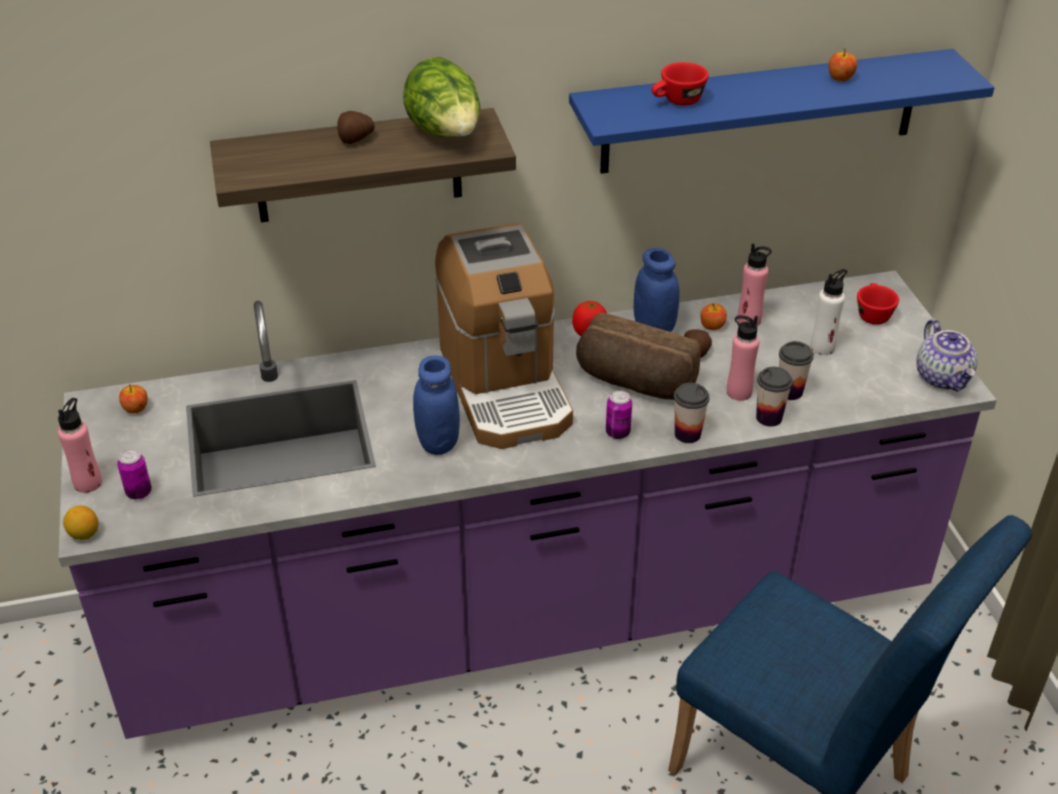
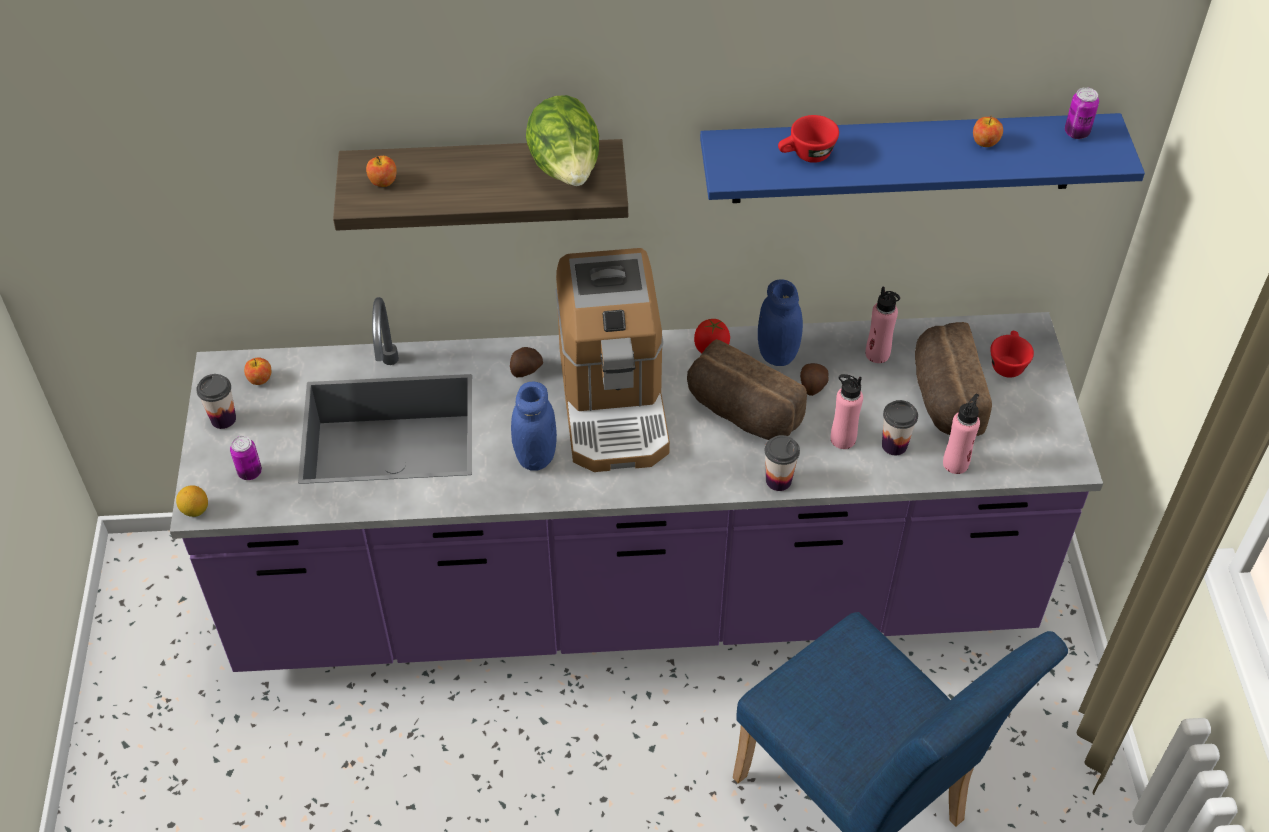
camera: 10 degrees right, 10 degrees up
pink bottle [58,398,102,493] -> pink bottle moved to [943,394,980,474]
potato [337,111,375,144] -> potato moved to [510,347,543,377]
can [606,390,632,439] -> can moved to [1065,87,1099,139]
apple [700,303,727,330] -> apple moved to [366,156,397,187]
cup [756,367,793,427] -> cup moved to [196,374,236,429]
white bottle [811,269,847,355] -> bread [915,322,992,436]
teapot [917,319,978,392] -> none

